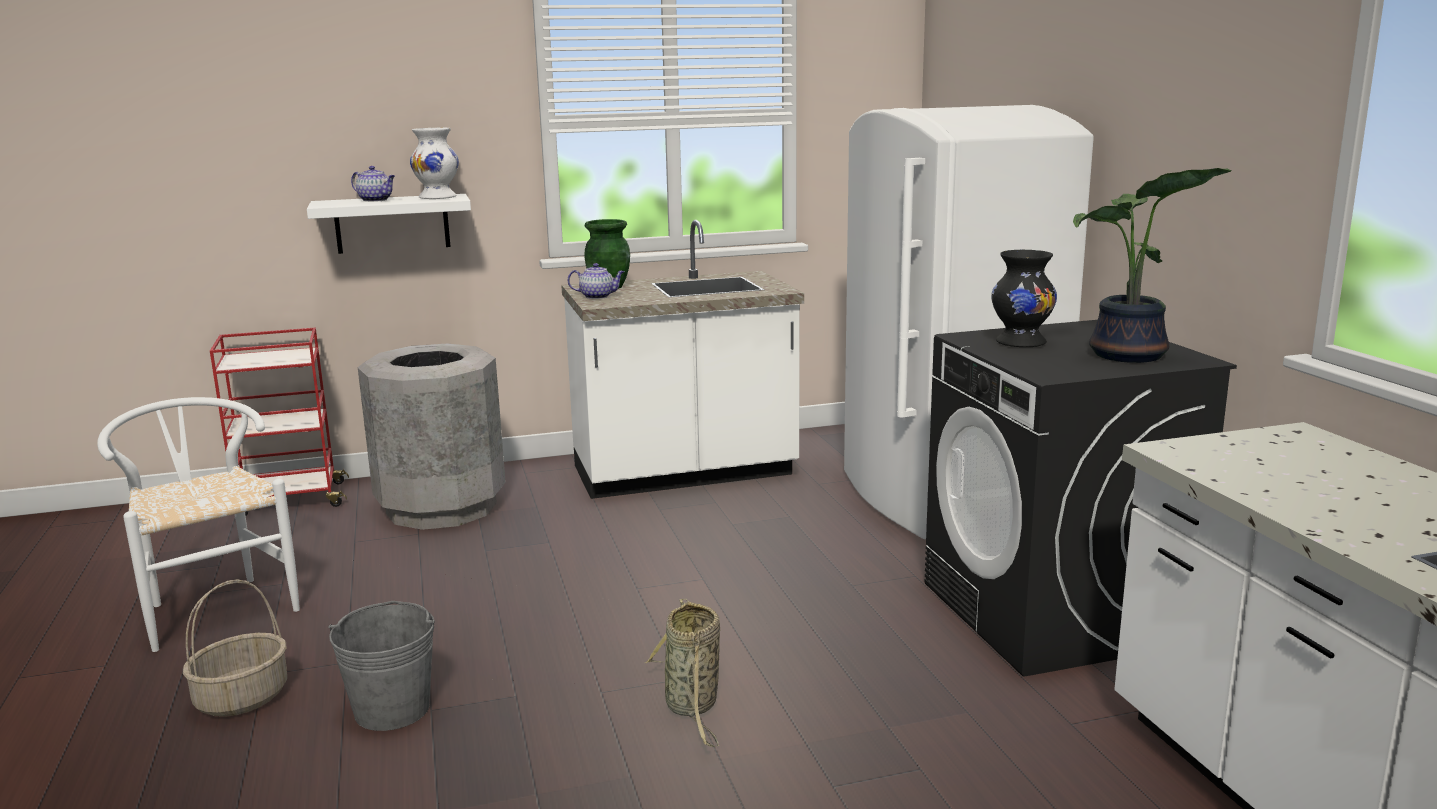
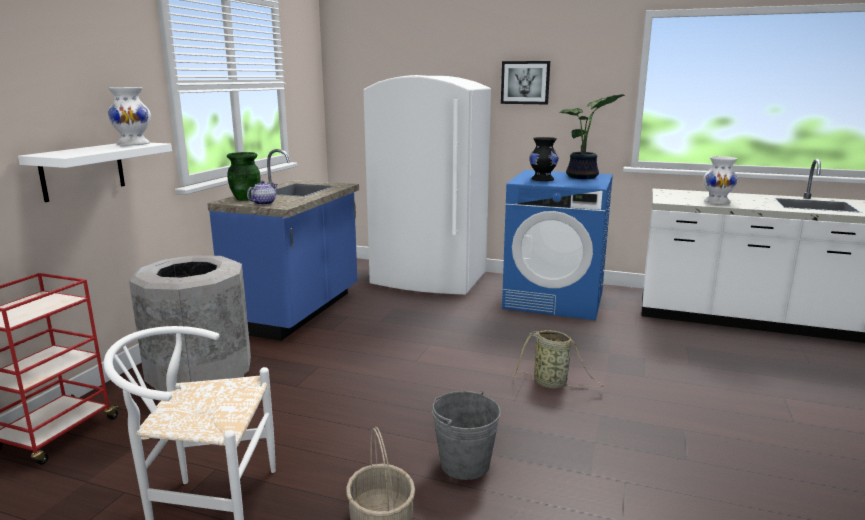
camera: 55 degrees left, 0 degrees up
teapot [351,166,395,202] -> none
white counter [561,220,804,499] -> blue counter [207,149,359,341]
black washing machine [924,320,1237,676] -> blue washing machine [502,170,613,320]
none -> picture [501,61,550,104]
none -> white vase [703,156,738,204]

